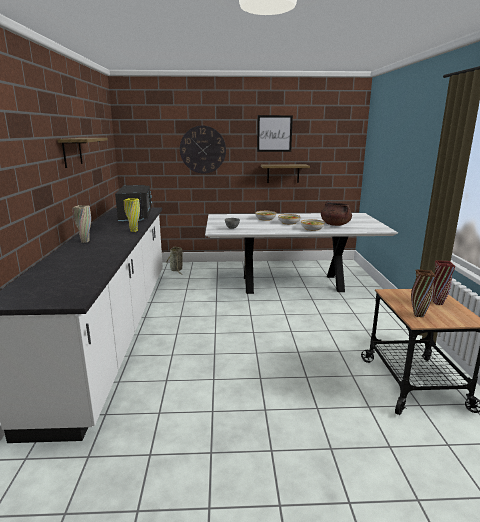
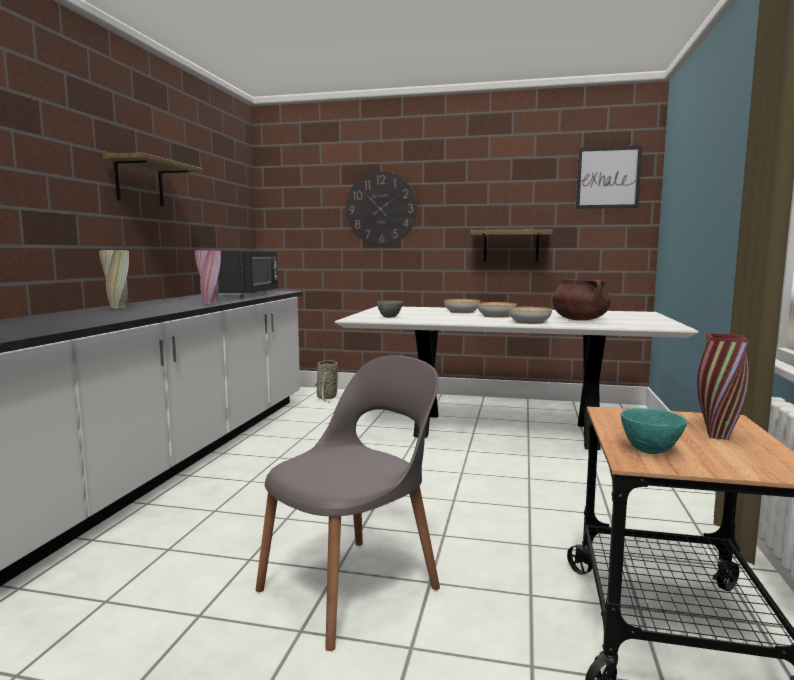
camera: 15 degrees right, 10 degrees down
yellow vase [124,198,140,232] -> pink vase [195,250,221,304]
picture [257,115,293,152] -> picture moved to [576,146,642,209]
brown vase [411,269,436,317] -> turquoise bowl [621,408,687,454]
none -> grey chair [255,355,440,651]

